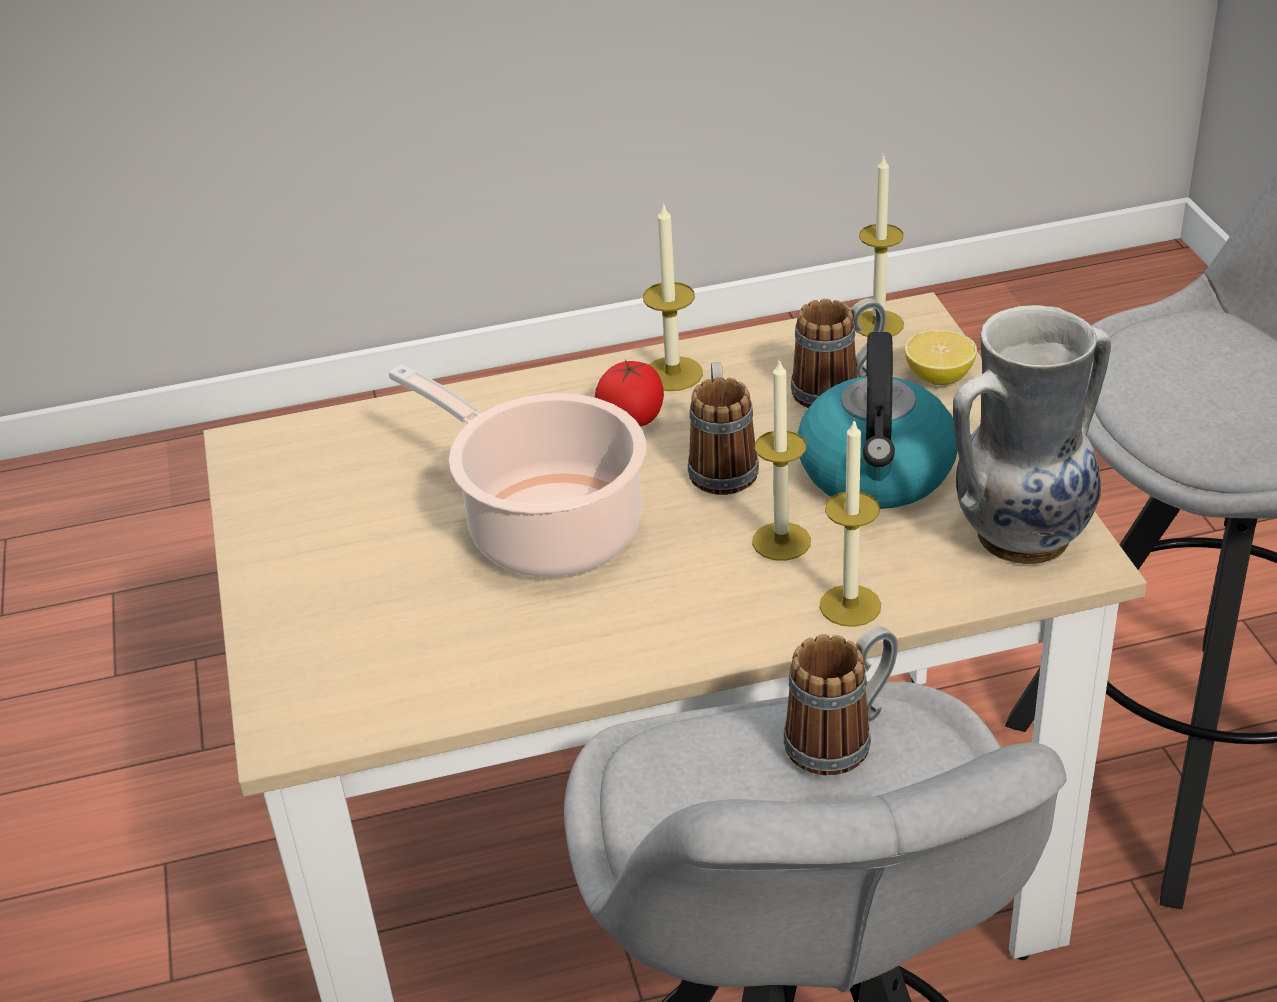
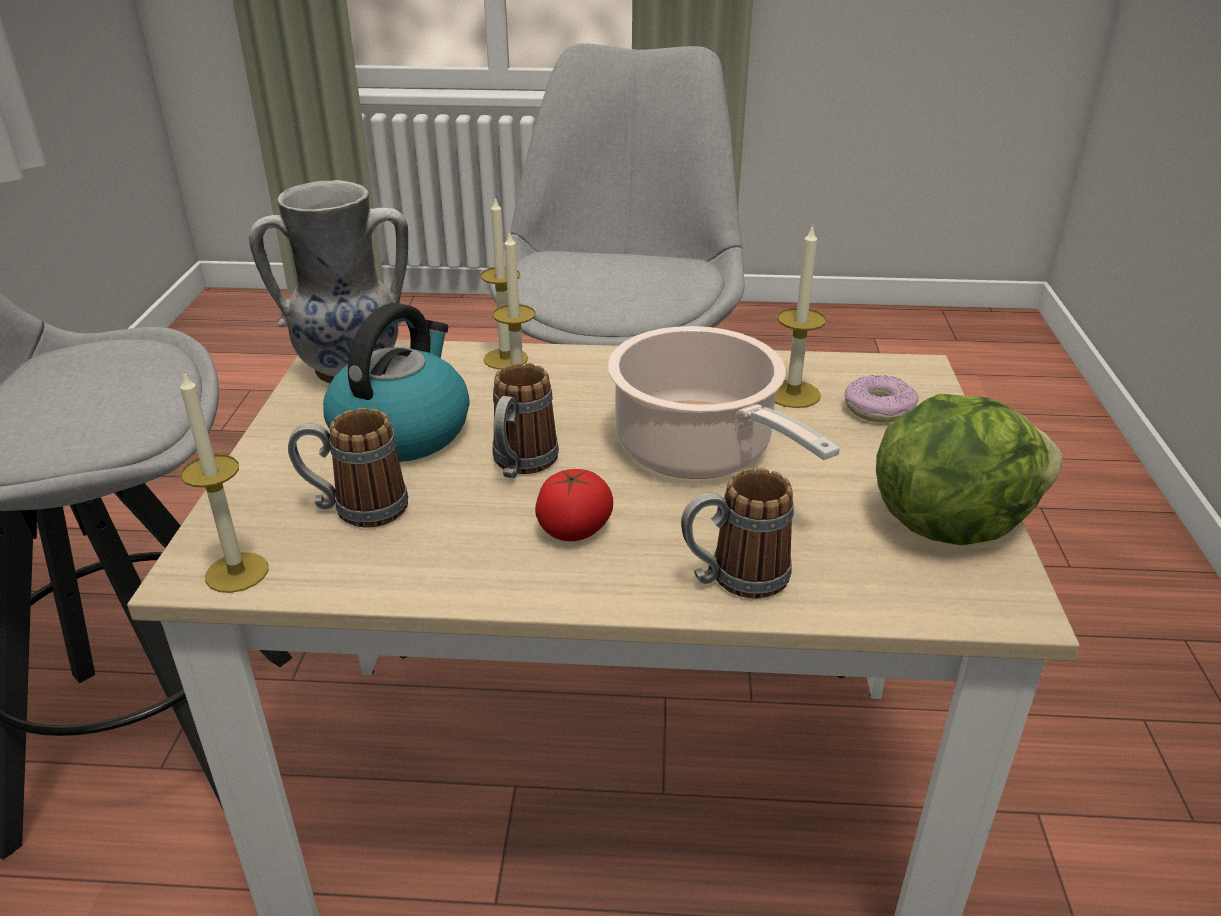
camera: 165 degrees left, 5 degrees down
candle [643,202,703,391] -> candle moved to [775,224,826,408]
mug [784,626,898,775] -> mug moved to [681,468,794,599]
lemon [904,330,977,385] -> none
none -> donut [845,375,919,422]
none -> lettuce [876,394,1063,545]

